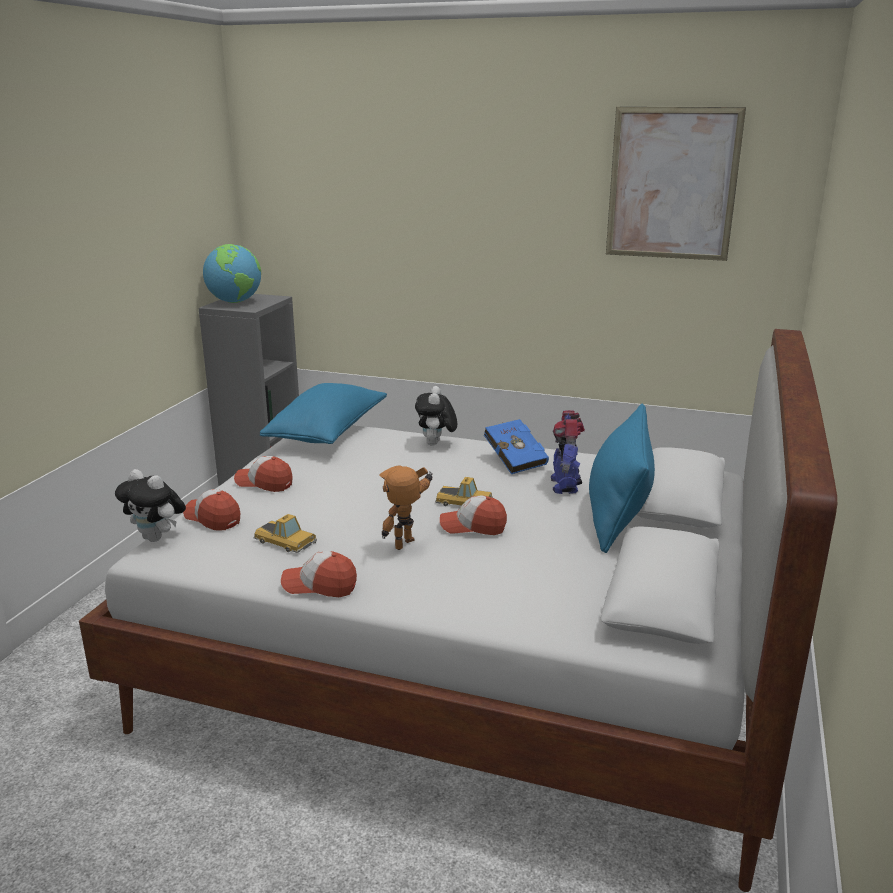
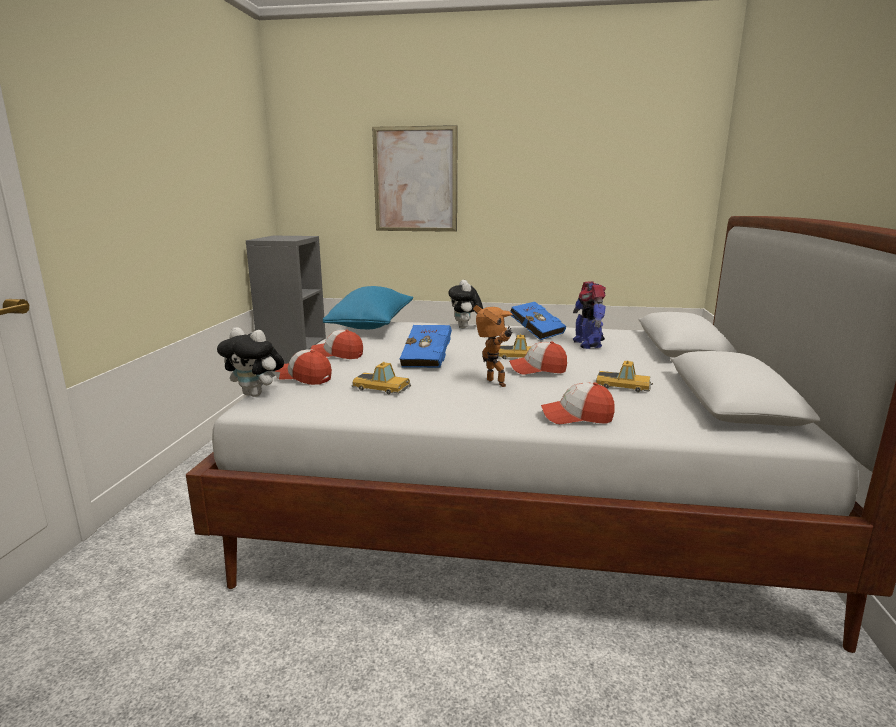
camera: 10 degrees left, 5 degrees down
globe [203,244,261,303] -> none
cap [281,551,357,597] -> cap moved to [541,382,614,424]
toy robot [379,465,433,550] -> toy robot turned 120 degrees clockwise [473,305,513,387]
blue pillow [589,404,655,553] -> none
picture [606,107,746,261] -> picture moved to [372,125,458,232]
none -> blue book [400,325,452,368]
none -> toy car [595,361,653,392]

